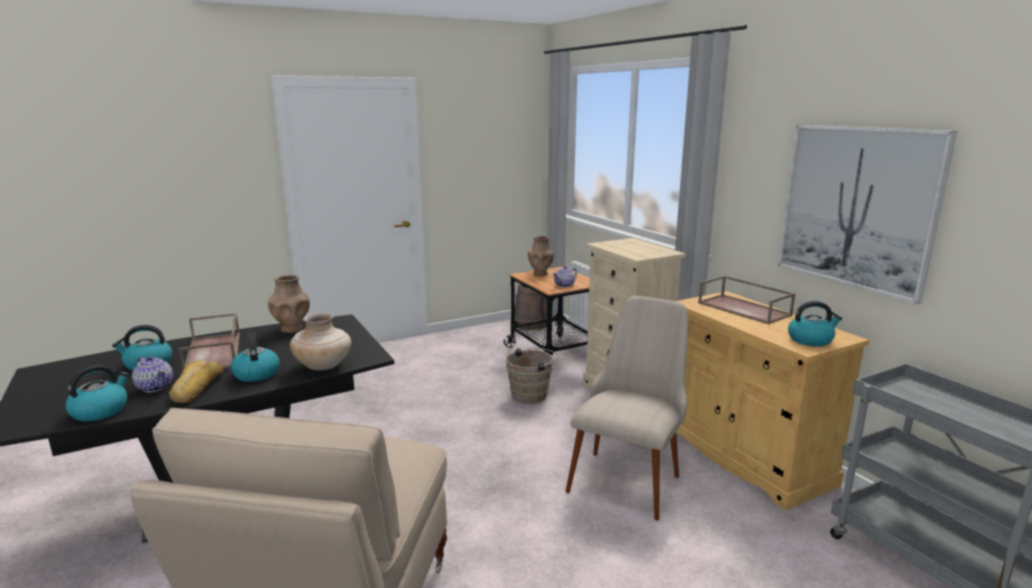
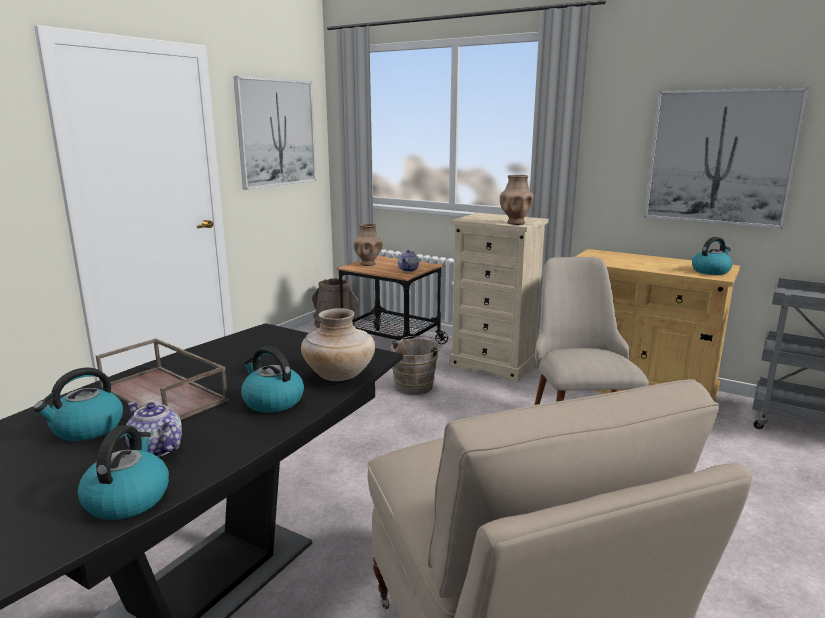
camera: 30 degrees left, 0 degrees up
teapot [132,356,173,392] -> teapot turned 150 degrees counterclockwise [125,402,182,457]
bread [169,360,223,403] -> none
brown vase [268,275,310,333] -> brown vase moved to [500,175,534,225]
brown tray [698,276,796,324] -> none
none -> picture [233,76,316,190]

